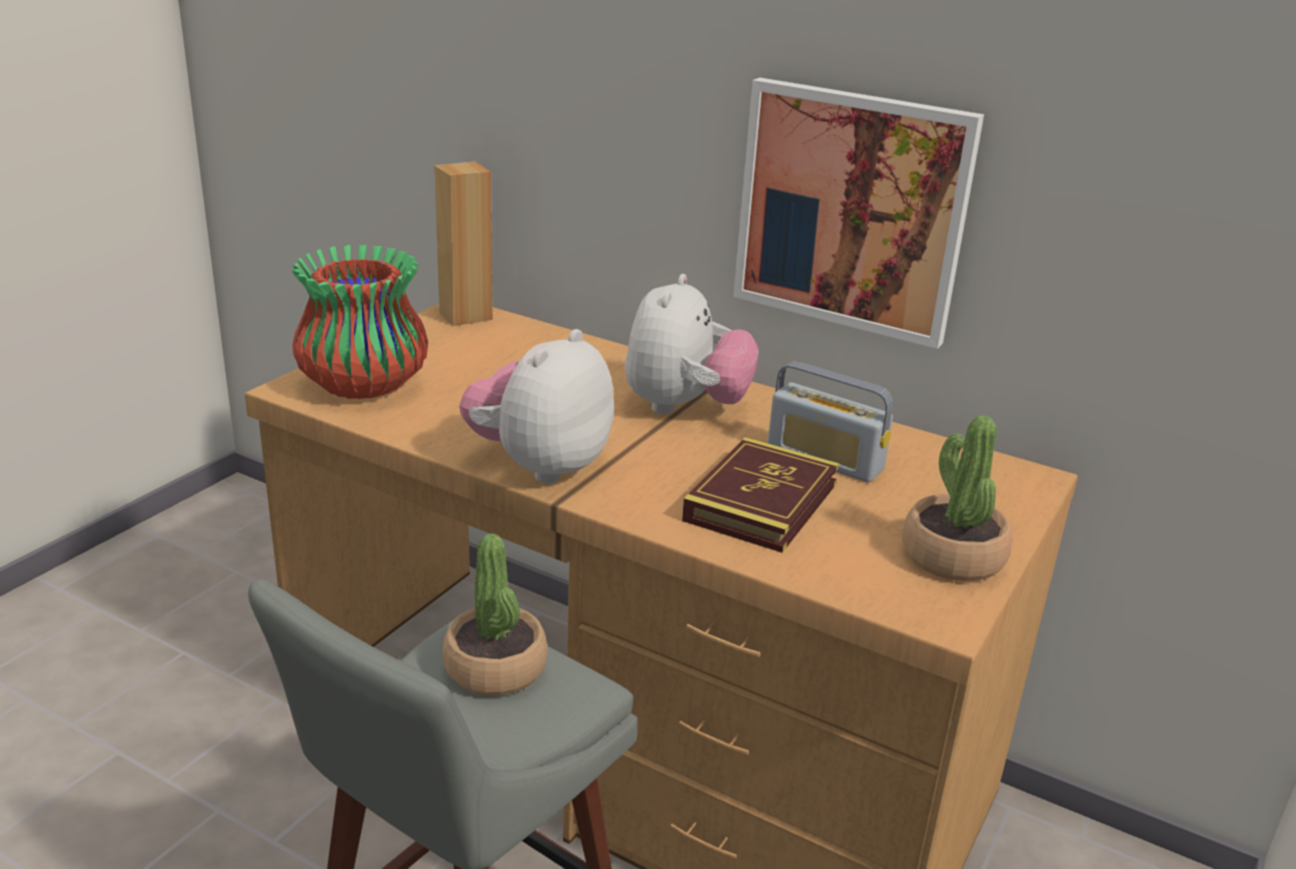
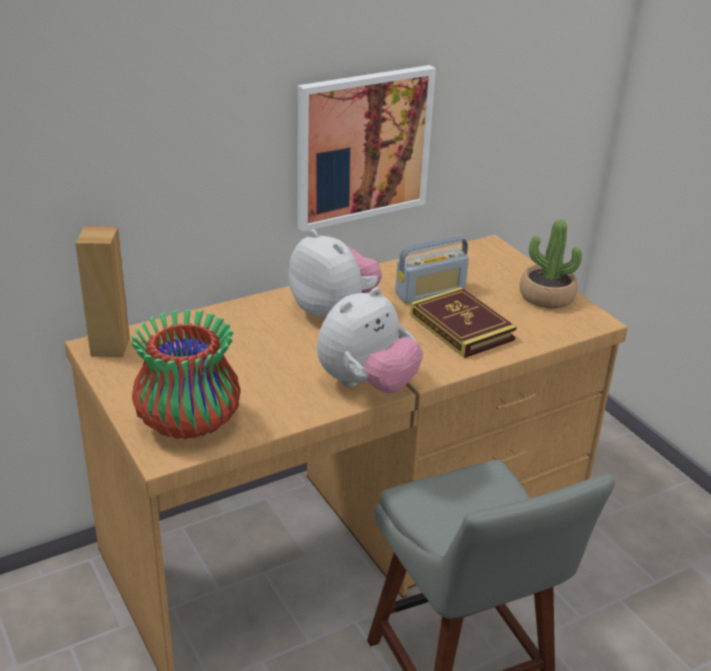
camera: 60 degrees left, 5 degrees up
potted plant [443,533,548,696] -> none
plush toy [459,329,614,484] -> plush toy turned 105 degrees counterclockwise [317,287,423,393]

